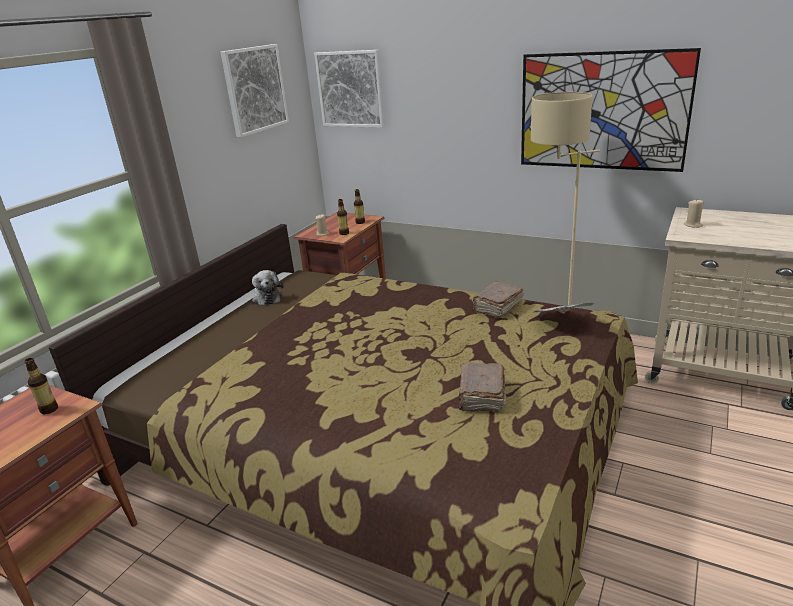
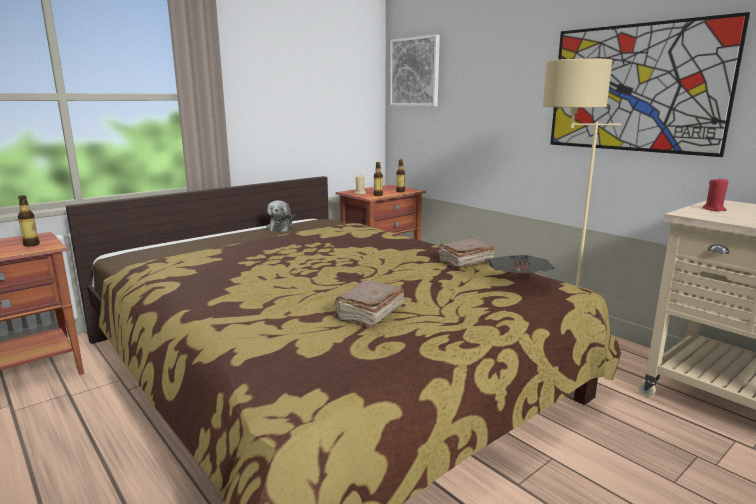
camera: 20 degrees right, 10 degrees down
picture [220,44,289,138] -> none
beige candle [684,200,704,228] -> red candle [703,178,728,211]

